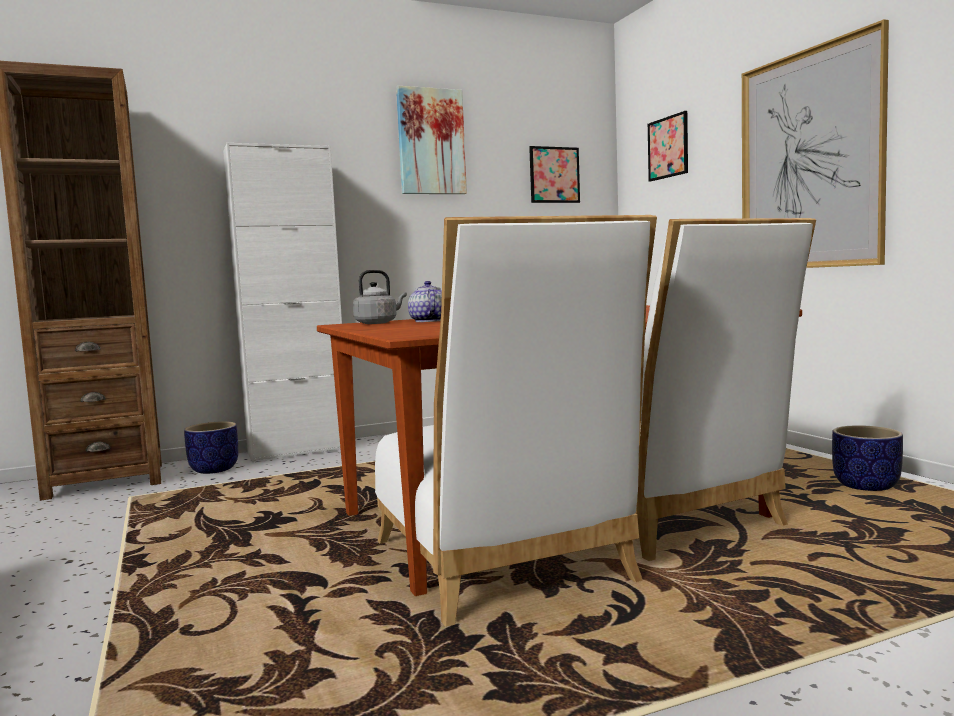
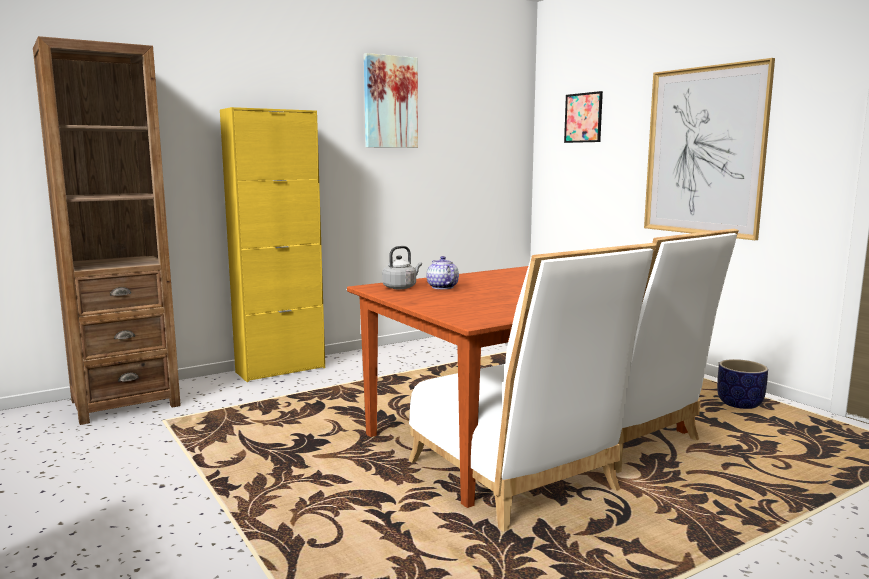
camera: 10 degrees left, 5 degrees up
planter [184,421,238,474] -> none
white cabinet [223,143,342,462] -> yellow cabinet [220,107,325,382]
picture [529,146,580,203] -> none

